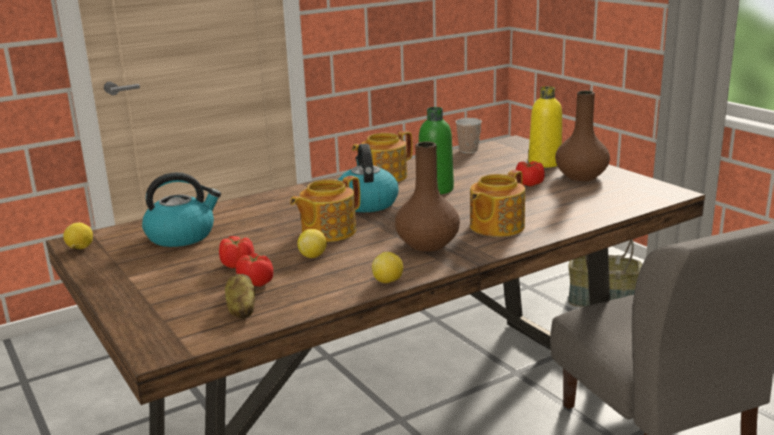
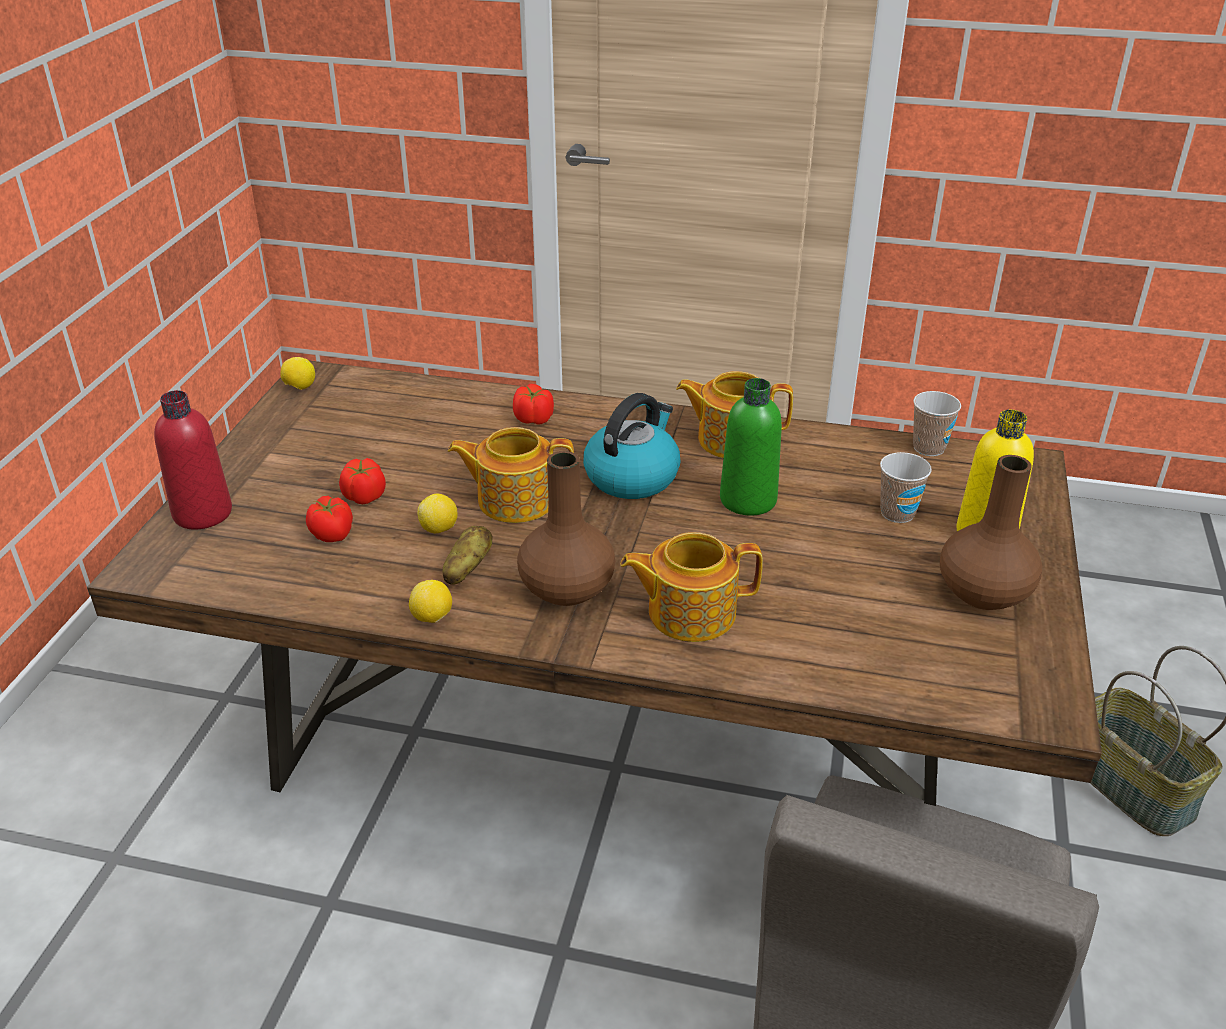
camera: 45 degrees right, 15 degrees up
kettle [142,172,221,247] -> none
potato [225,274,255,319] -> potato moved to [442,526,493,585]
tomato [516,161,545,186] -> tomato moved to [513,384,554,424]
none -> red bottle [154,390,232,530]
none -> cup [880,452,932,523]

